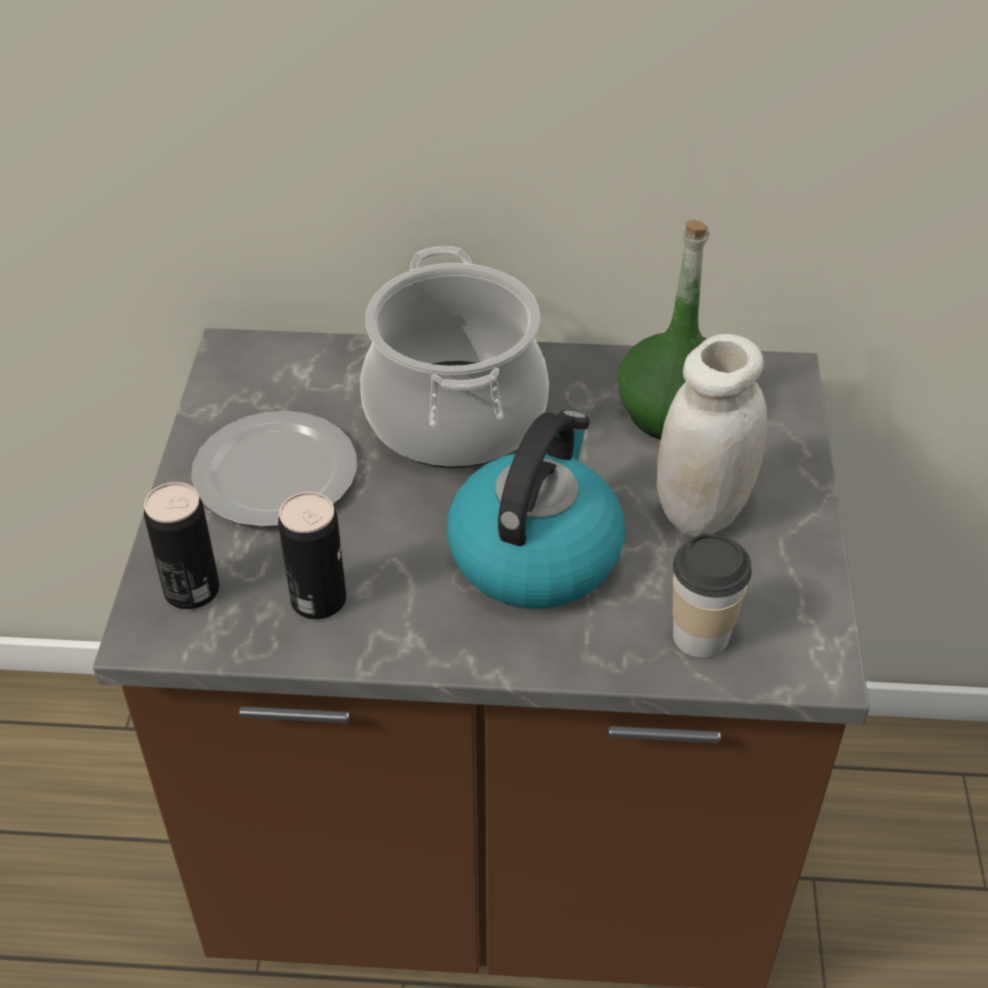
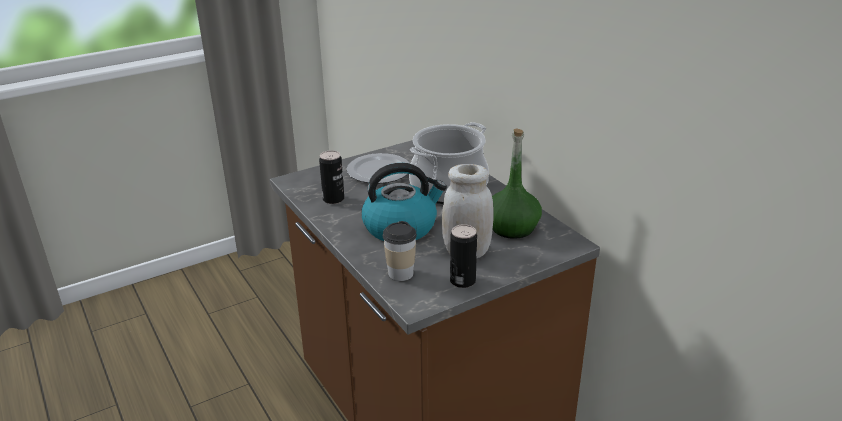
camera: 55 degrees right, 15 degrees down
can [144,482,220,609] -> can moved to [450,224,477,288]

